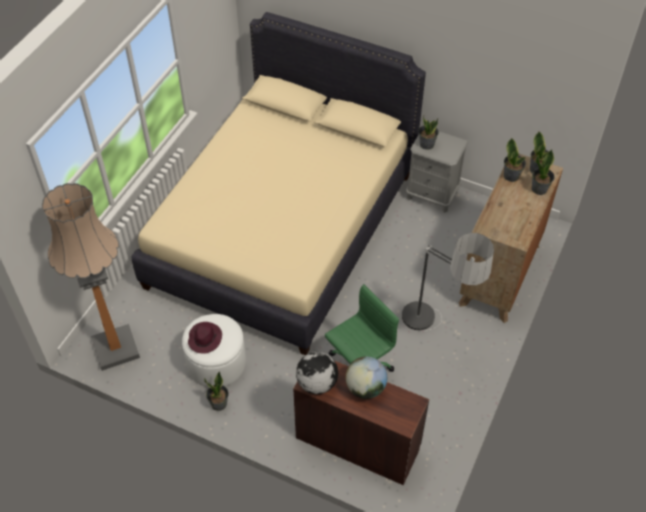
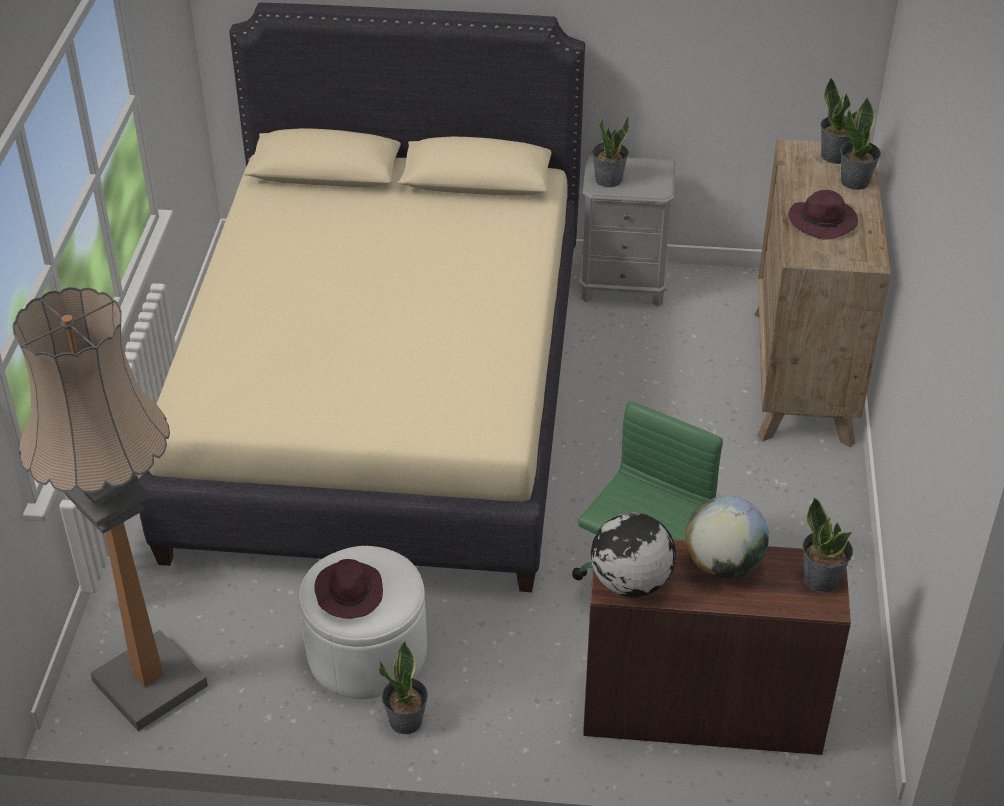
camera: 20 degrees left, 10 degrees down
floor lamp [402,233,494,331] -> none
potted plant [504,138,526,182] -> potted plant moved to [802,497,853,593]
none -> purple hat [788,190,858,240]

